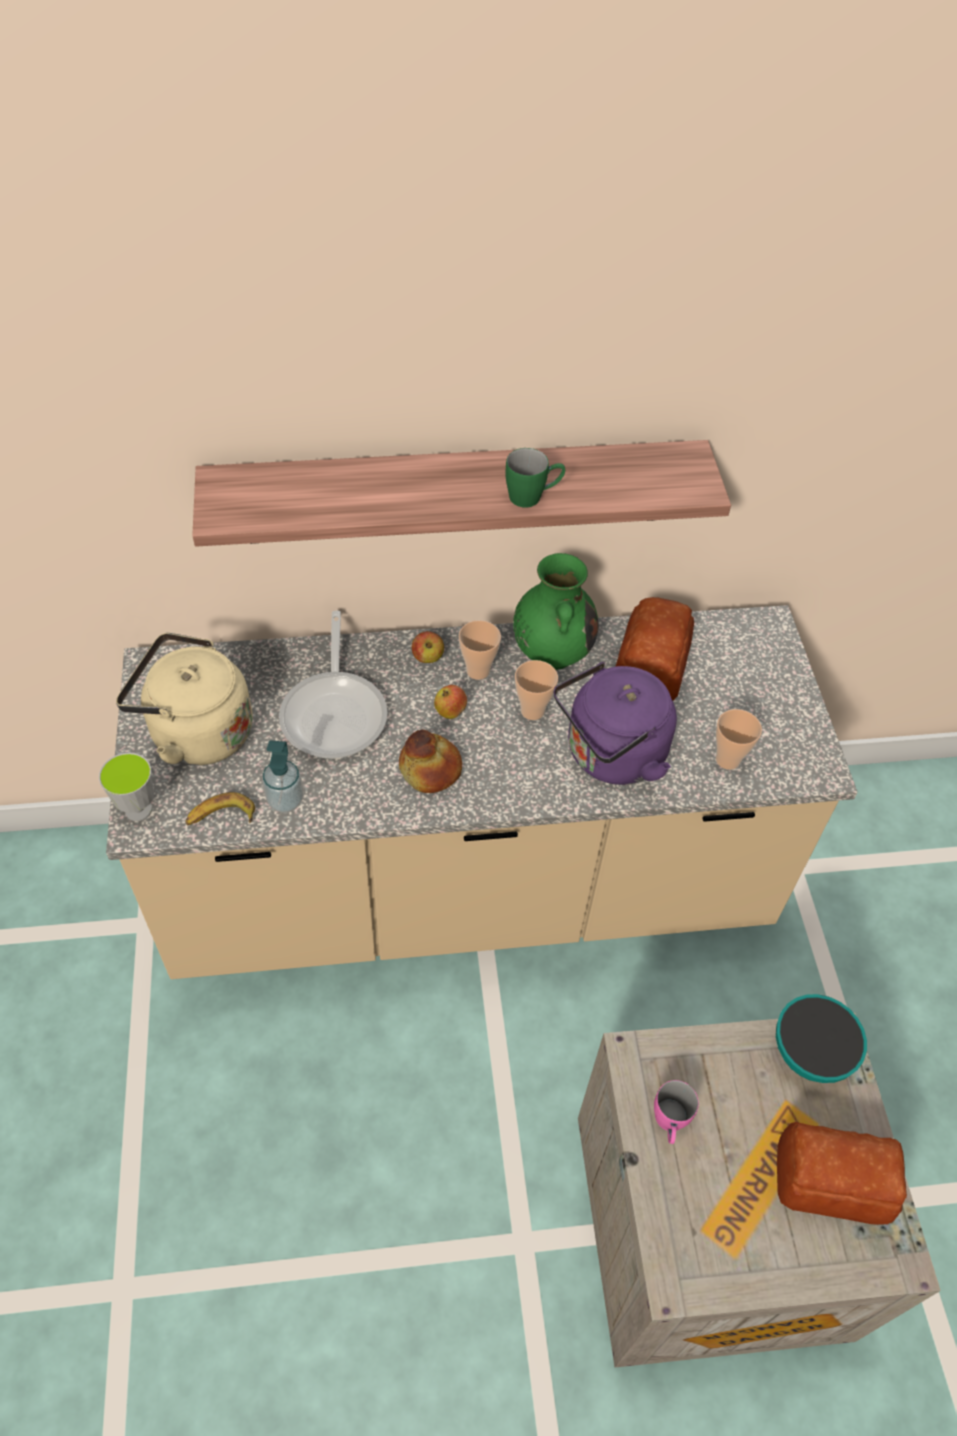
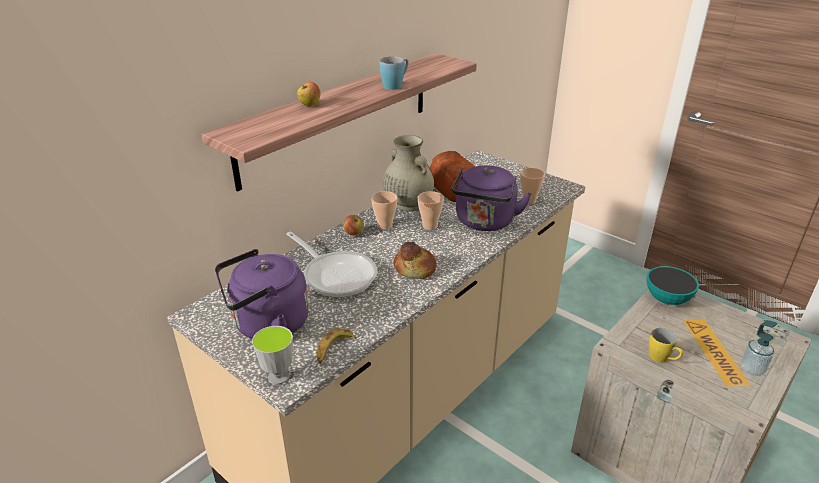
camera: 40 degrees left, 20 degrees down
beige kettle [116,633,253,766] -> purple kettle [215,249,309,339]
soap dispenser [262,740,303,813] -> soap dispenser moved to [741,320,777,376]
apple [434,685,467,719] -> apple moved to [297,82,321,106]
green mug [505,448,565,508] -> blue mug [380,57,409,90]
green vase [513,553,599,670] -> beige vase [383,135,434,211]
pink mug [654,1080,699,1144] -> yellow mug [649,328,683,363]
bread [777,1122,907,1225] -> none

